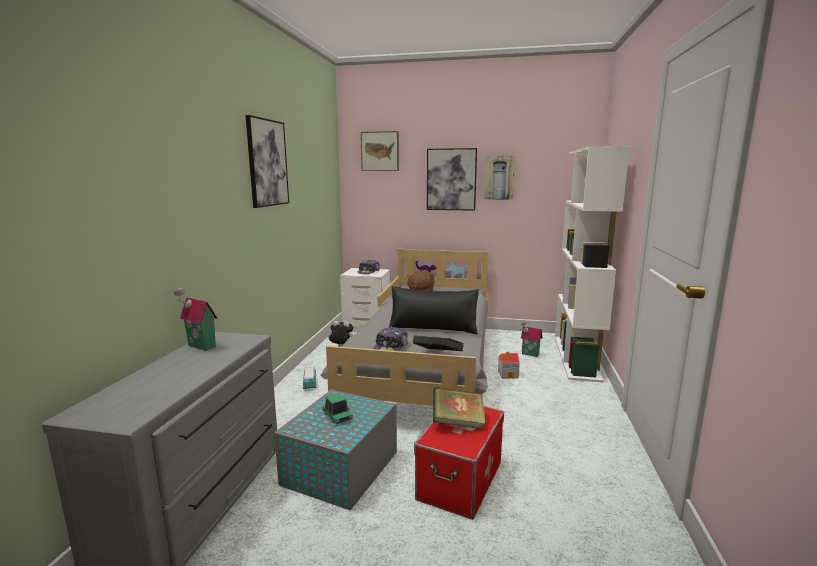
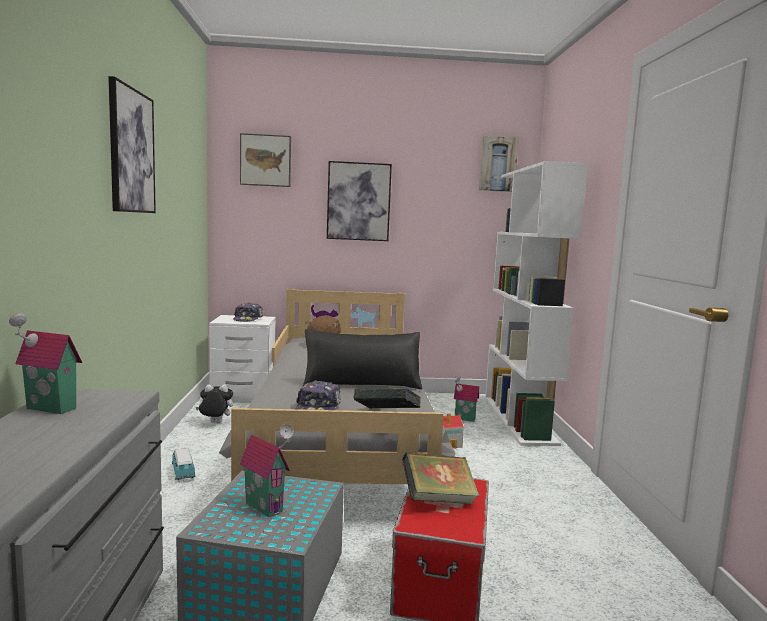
camera: 15 degrees left, 5 degrees down
toy car [323,393,353,424] -> toy house [240,424,294,517]
picture [484,156,515,200] -> picture moved to [479,136,519,192]

